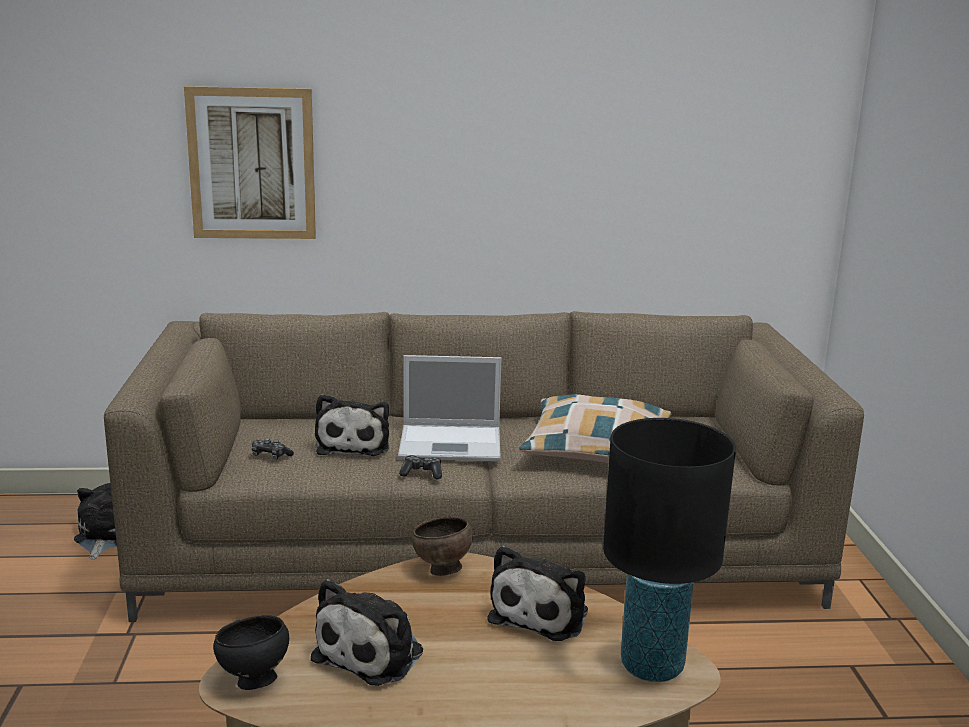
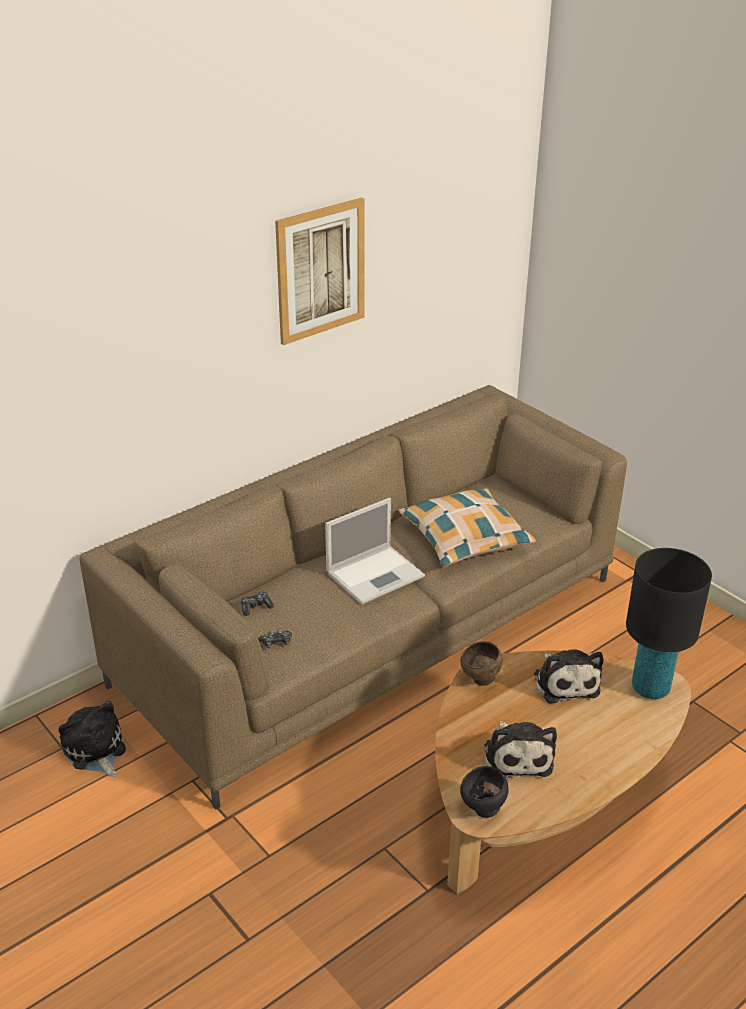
camera: 35 degrees left, 15 degrees up
picture [184,86,316,239] -> picture moved to [275,197,365,345]
plush toy [315,394,389,456] -> none
game controller [399,455,442,479] -> game controller moved to [241,591,274,616]

